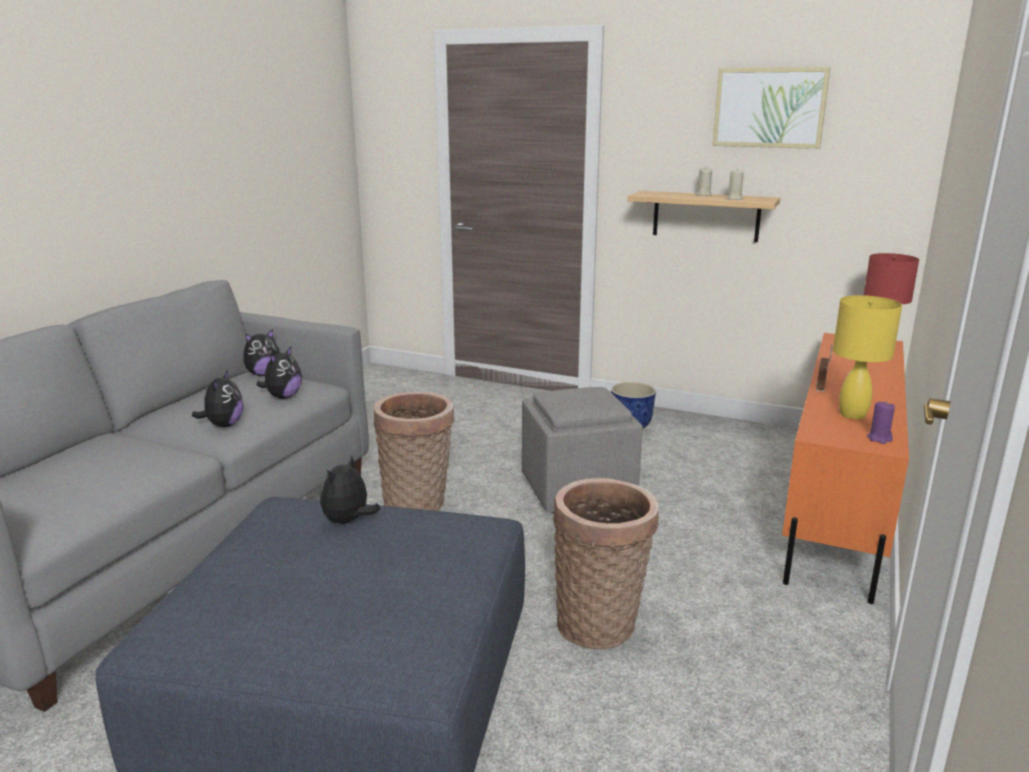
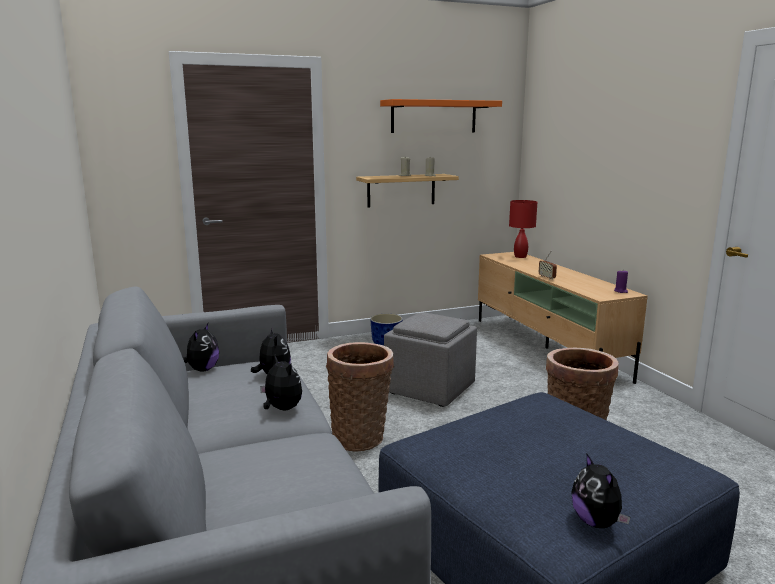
camera: 45 degrees left, 5 degrees down
plush toy [320,455,380,524] -> plush toy moved to [571,453,630,528]
picture [712,67,831,149] -> orange shelf [380,99,502,133]
orange tv stand [782,333,909,604] -> beige tv stand [478,252,648,384]
yellow table lamp [833,295,902,419] -> none

